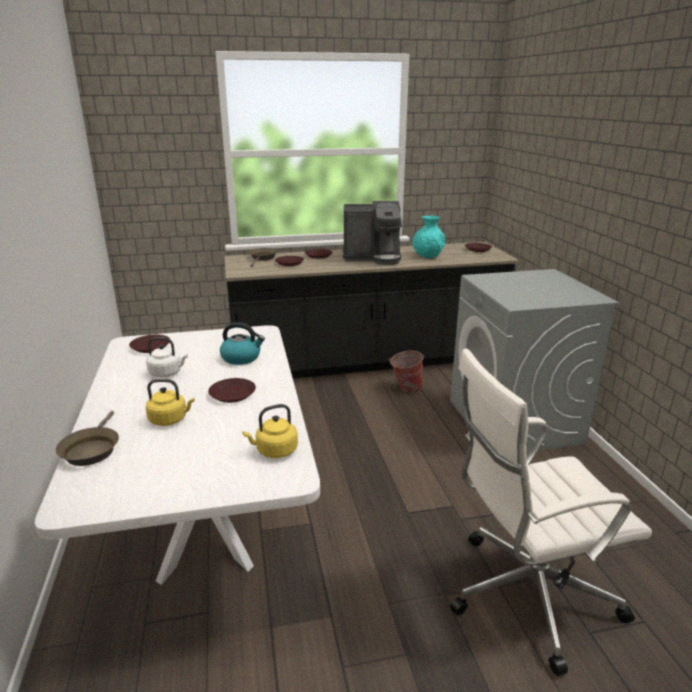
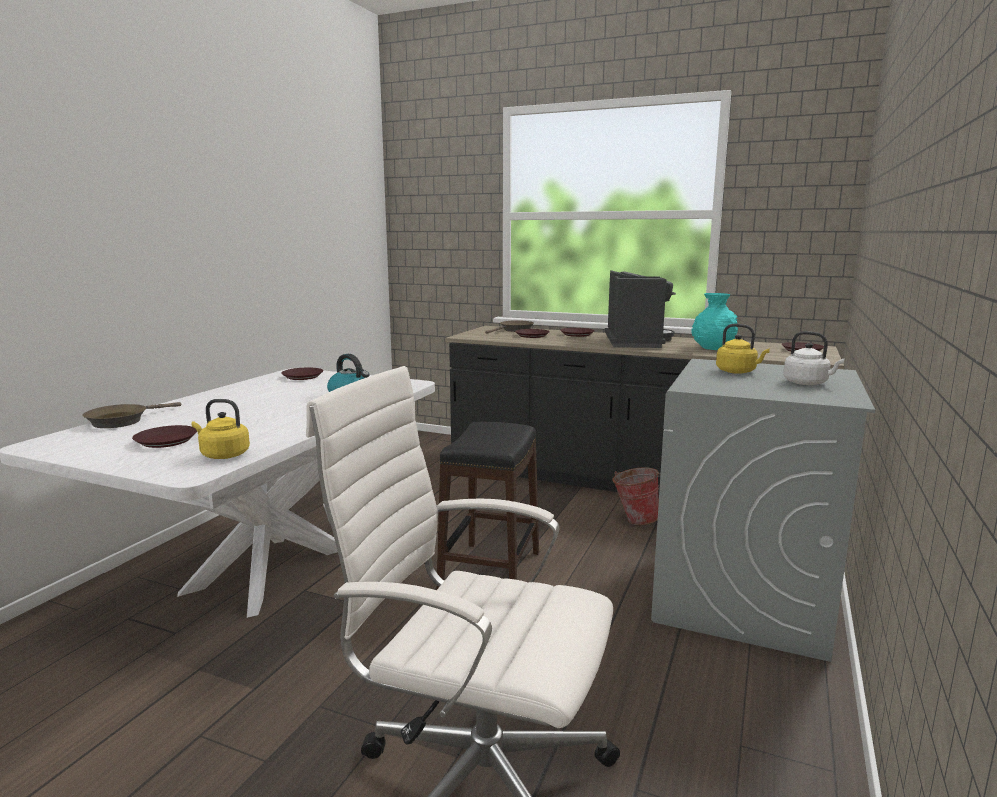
camera: 35 degrees right, 10 degrees down
white kettle [146,337,188,378] -> white kettle moved to [783,331,845,385]
yellow kettle [146,379,195,426] -> yellow kettle moved to [716,324,770,374]
brown plate [208,378,256,403] -> brown plate moved to [132,425,197,448]
coffee machine [342,201,402,265] -> coffee machine turned 120 degrees counterclockwise [605,270,676,348]
none -> black stool [437,422,539,589]

